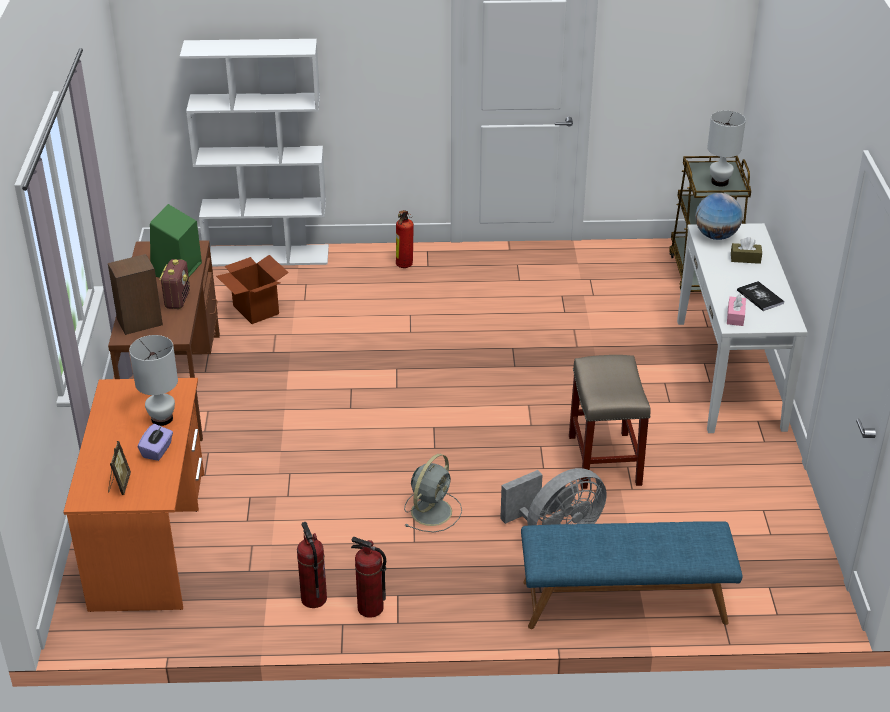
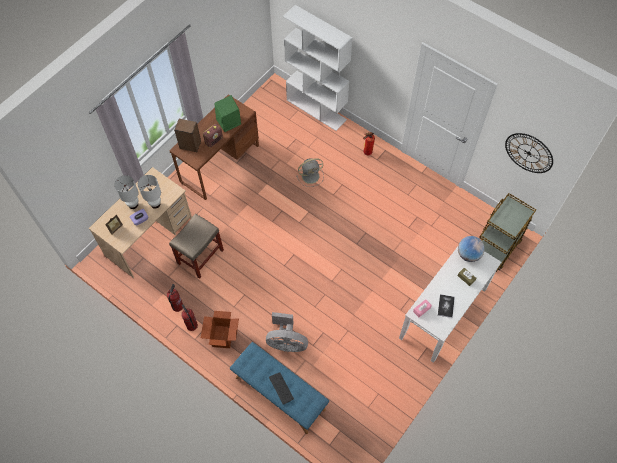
camera: 40 degrees right, 25 degrees up
orange desk [63,378,204,612] -> beige desk [89,167,192,278]
cardboard box [216,255,289,324] -> cardboard box moved to [201,311,239,348]
grey fan [404,454,462,532] -> grey fan moved to [296,158,324,187]
beige stool [569,355,651,489] -> beige stool moved to [169,213,224,279]
white table lamp [707,111,746,187] -> white table lamp moved to [114,175,138,209]
none -> keyboard [269,372,294,405]
none -> wall clock [505,133,553,173]

